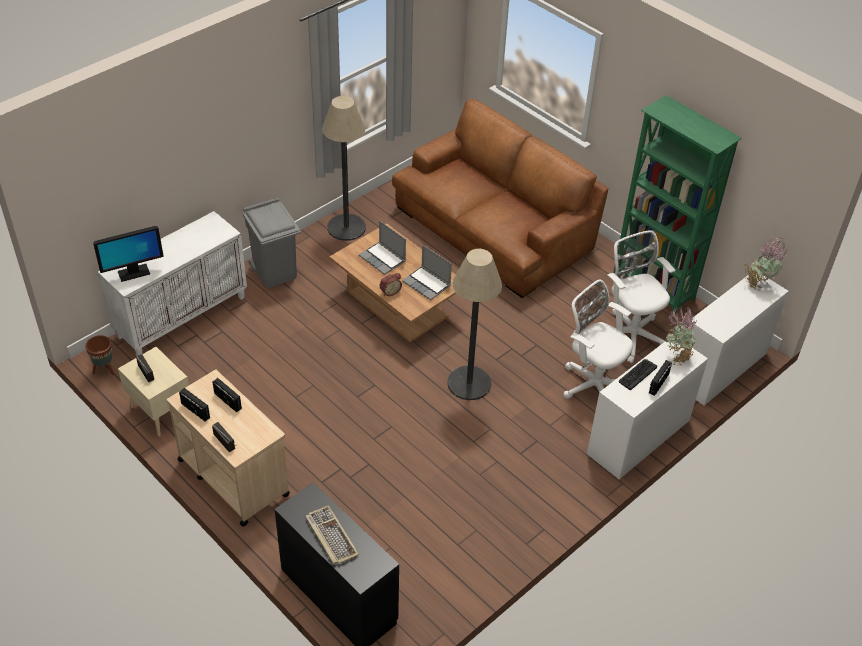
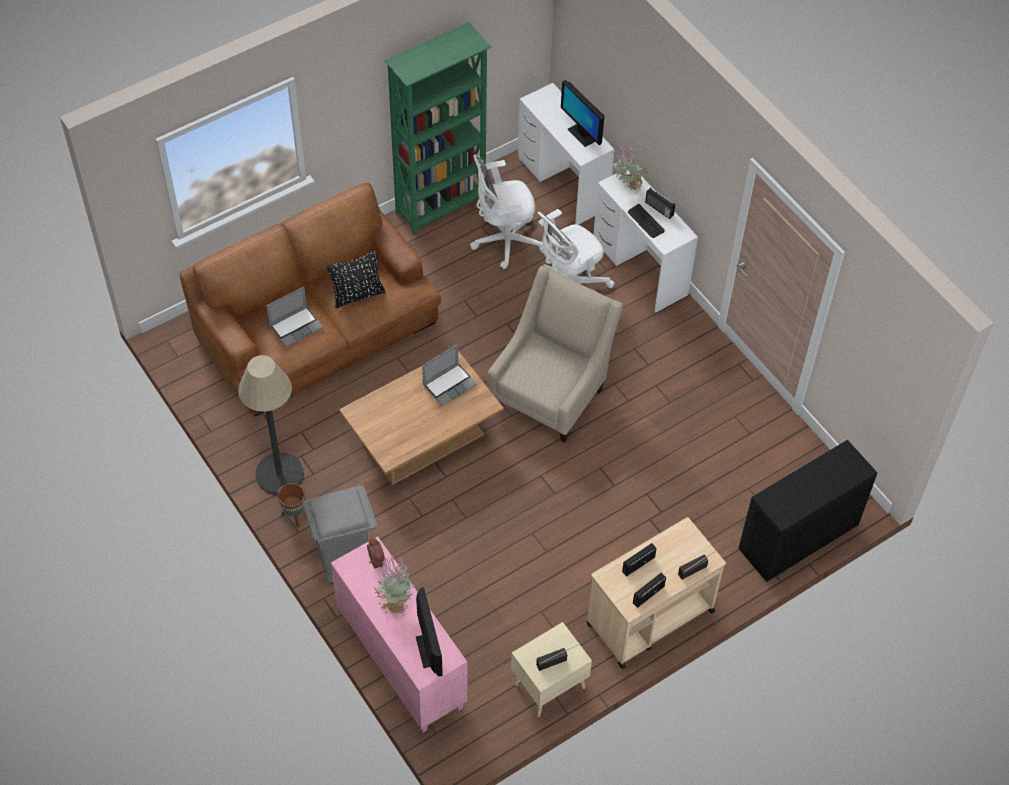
camera: 80 degrees left, 10 degrees up
brown planter [85,335,114,375] -> brown planter moved to [277,483,305,527]
white cabinet [98,211,247,356] -> pink cabinet [331,536,468,732]
keyboard [305,505,359,565] -> none
laptop [359,220,406,275] -> laptop moved to [267,286,323,347]
alarm clock [380,273,402,296] -> alarm clock moved to [367,538,386,569]
floor lamp [447,249,502,400] -> beige armchair [487,265,623,443]
potted plant [744,238,787,290] -> potted plant moved to [374,556,415,614]
none -> black pillow [327,251,385,308]
none -> monitor [561,80,604,147]

